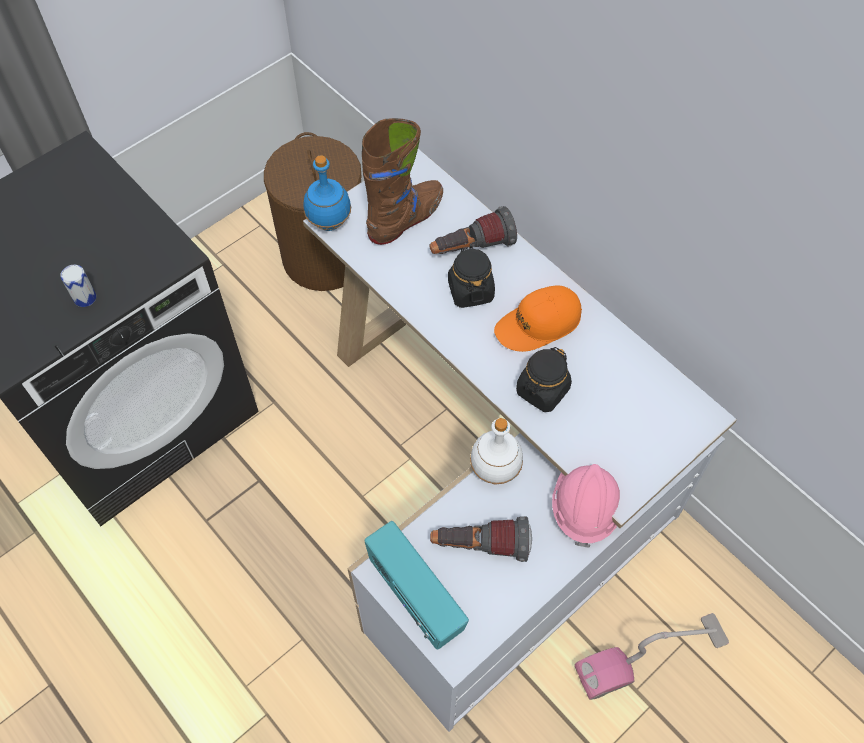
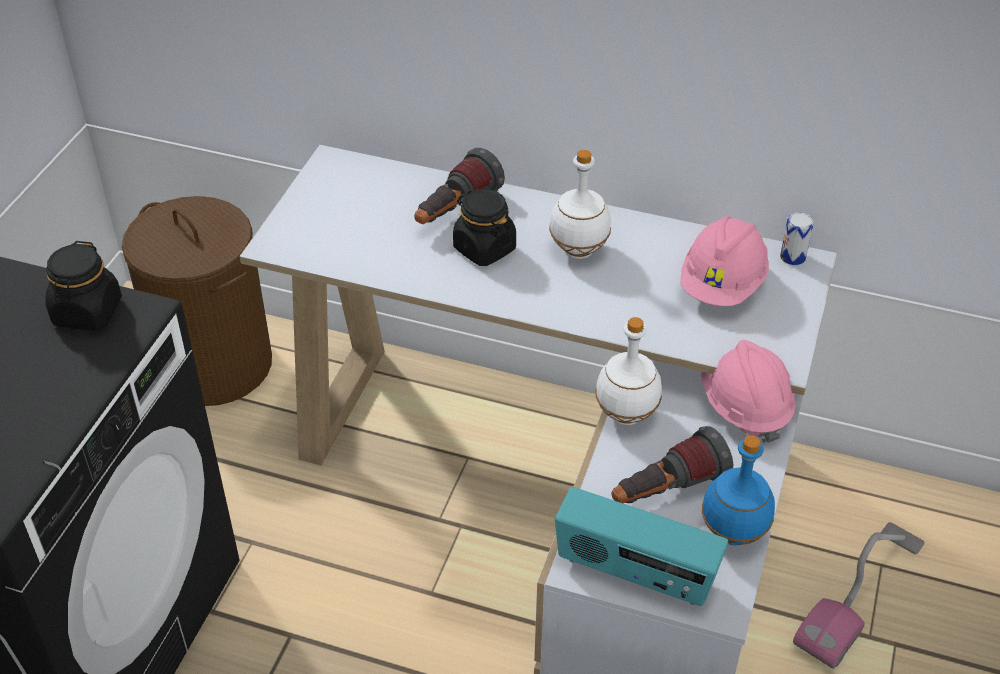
camera: 30 degrees left, 15 degrees down
can [60,264,96,307] -> can moved to [780,212,814,265]
blue bottle [303,155,351,231] -> blue bottle moved to [702,435,775,546]
brown boot [362,118,443,245] -> none
orange cap [494,285,582,352] -> white bottle [549,150,611,259]
black jar [516,347,572,412] -> black jar moved to [45,241,122,330]
none -> pink hard hat [680,216,769,306]

